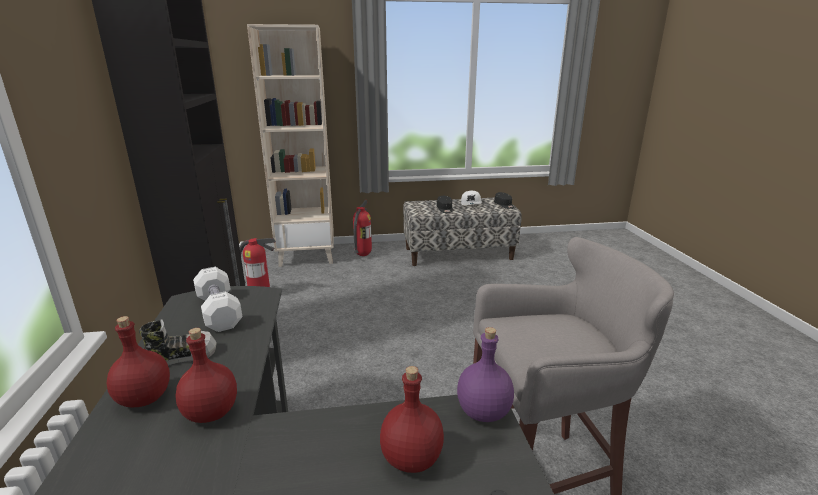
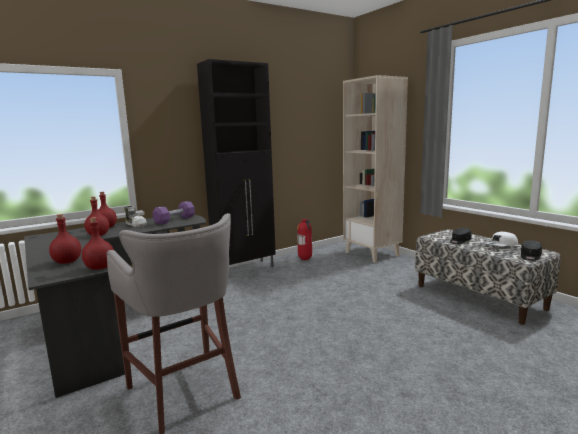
camera: 65 degrees right, 10 degrees down
white dumbbell [193,267,242,332] -> purple dumbbell [153,201,195,225]
fire extinguisher [353,200,372,256] -> none
purple bottle [457,327,514,422] -> red bottle [82,217,114,270]

